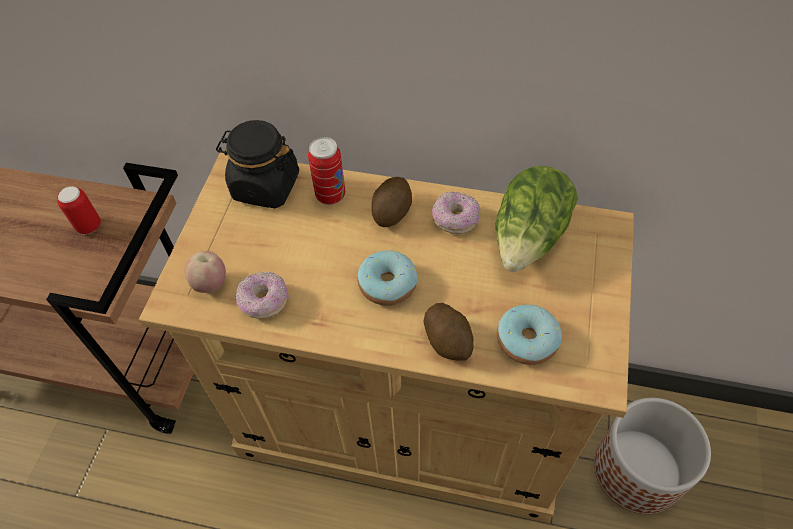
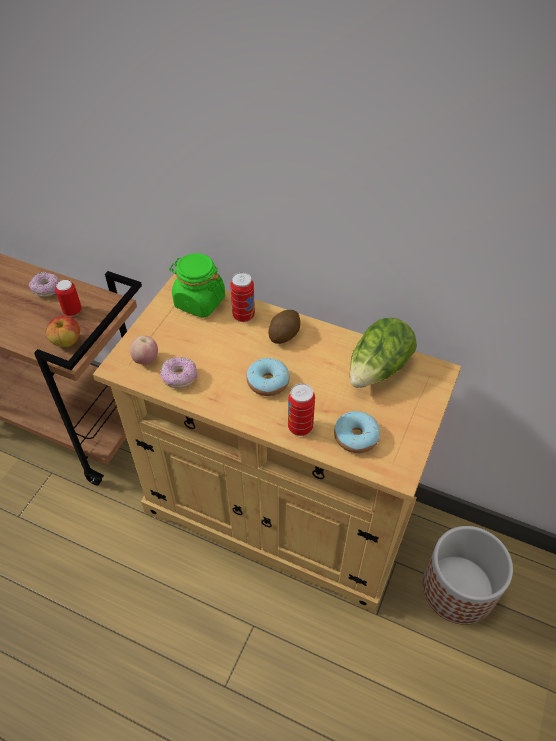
camera: 10 degrees right, 5 degrees down
black jar [216,120,299,208] -> green jar [169,253,225,318]
potato [424,303,473,361] -> can [288,383,315,436]
donut [432,192,480,234] -> donut moved to [29,272,60,297]
none -> apple [46,316,80,347]

